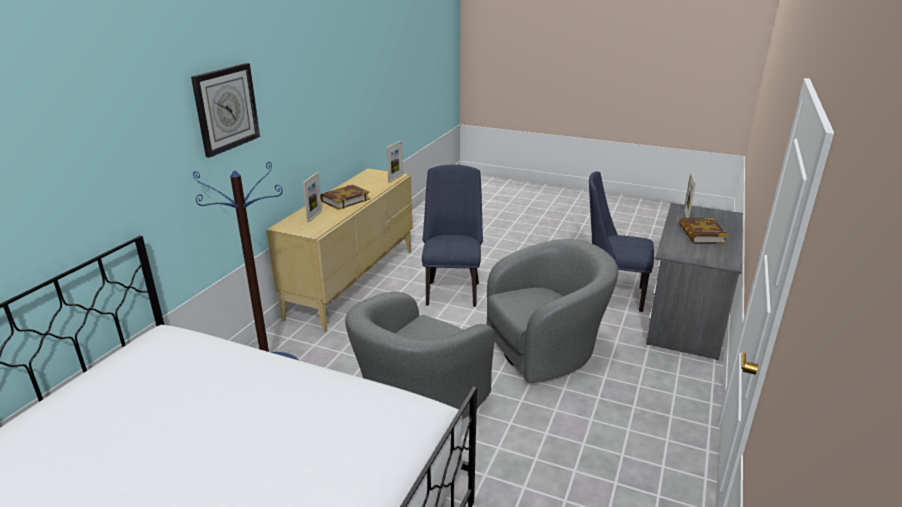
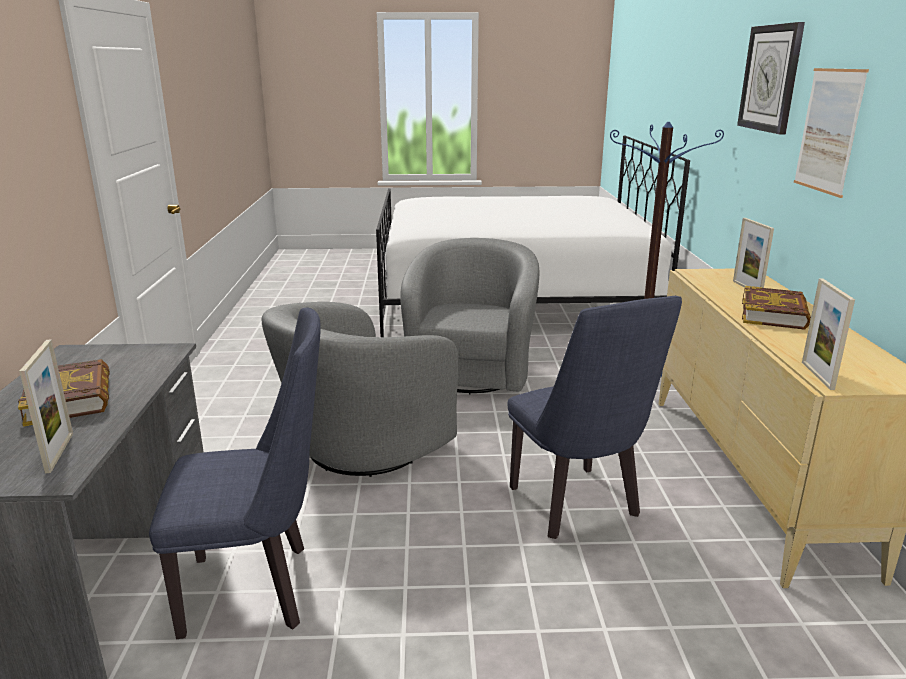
camera: 155 degrees right, 5 degrees down
none -> picture [794,68,869,198]

